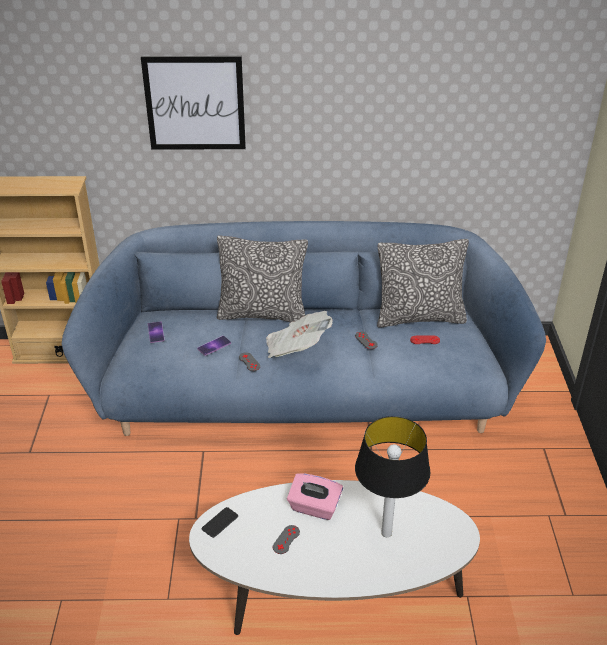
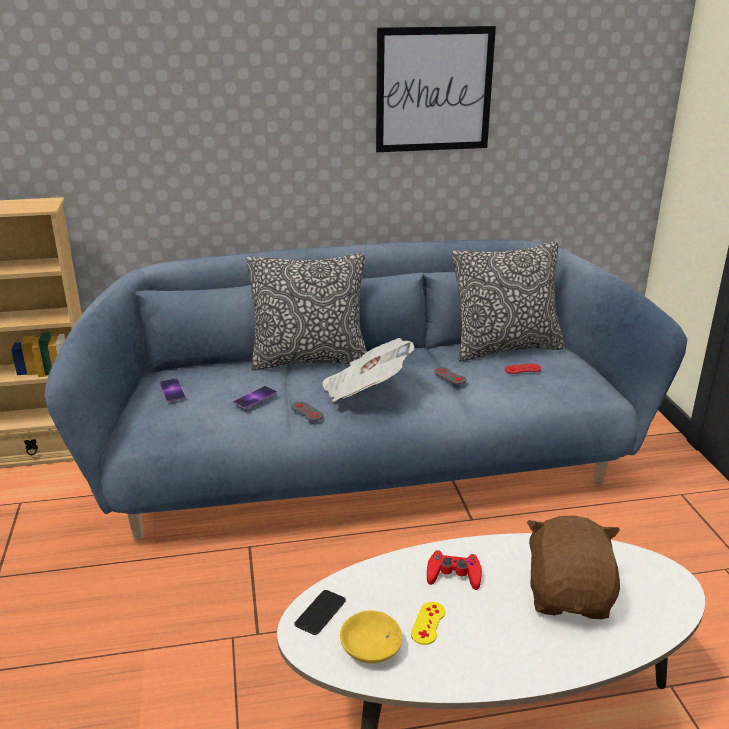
camera: 10 degrees left, 10 degrees down
picture [141,56,246,150] -> picture moved to [376,26,496,152]
grey game controller [273,525,300,554] -> yellow game controller [411,602,445,645]
pink tissue box [287,473,343,520] -> red game controller [427,550,482,590]
table lamp [355,416,430,537] -> brown plush toy [527,515,620,619]
none -> yellow bowl [340,610,402,663]

